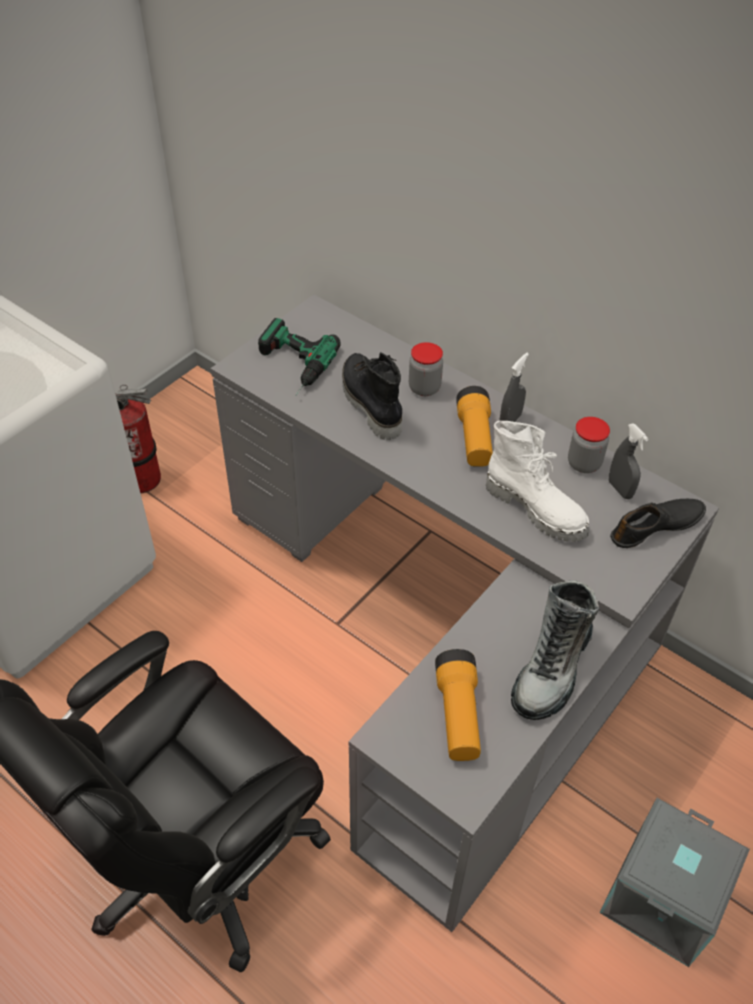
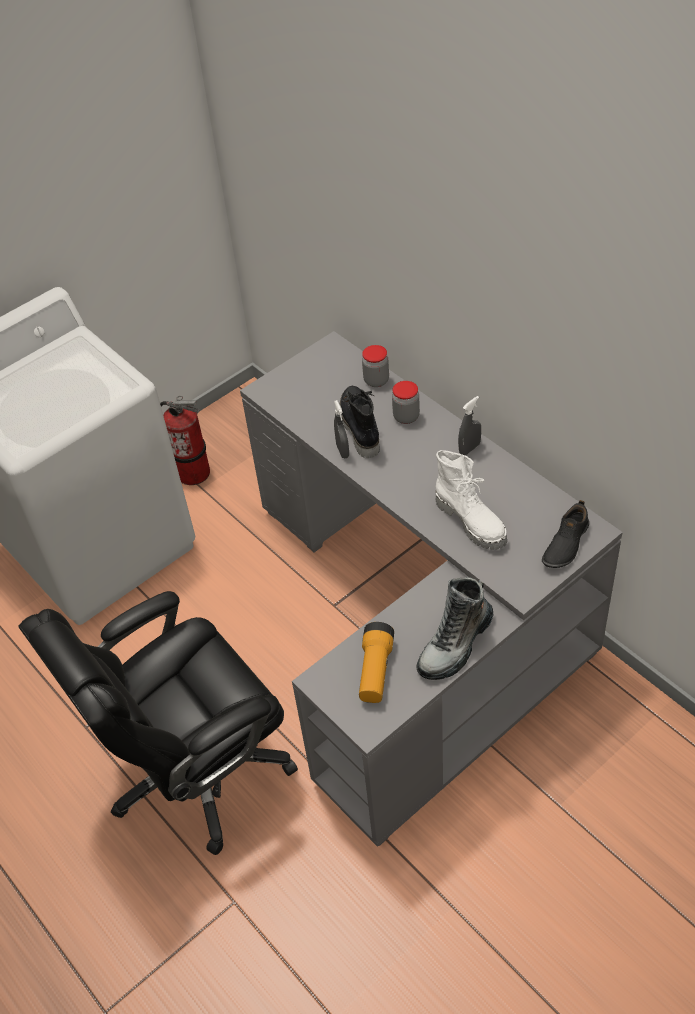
camera: 15 degrees right, 0 degrees up
power drill [258,318,341,396] -> none
flashlight [456,386,493,467] -> none
jar [568,417,610,473] -> jar moved to [362,345,389,387]
grey storage box [599,798,750,967] -> none
grey spray bottle [609,423,648,499] -> grey spray bottle moved to [334,400,349,458]
black shoe [610,499,706,548] -> black shoe turned 135 degrees clockwise [542,500,589,568]

